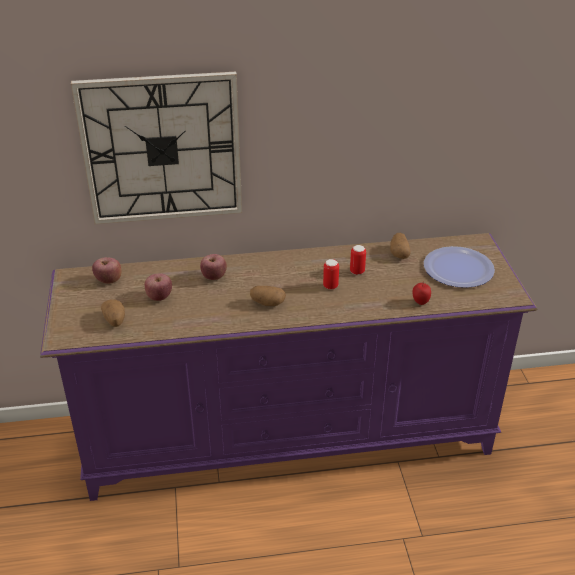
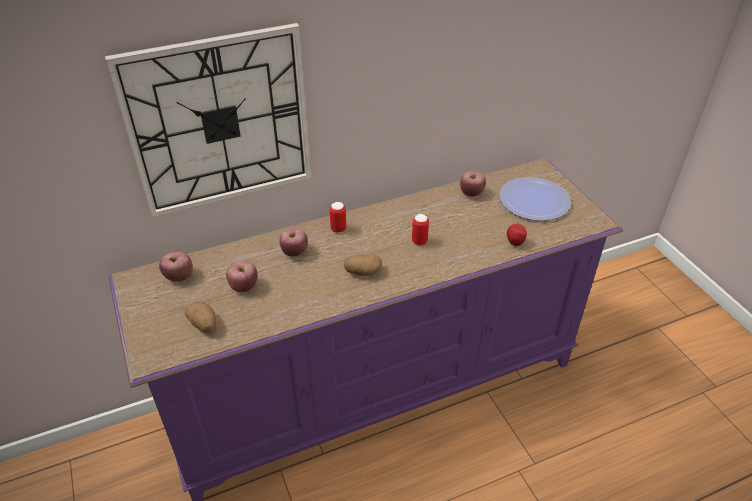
camera: 15 degrees left, 5 degrees up
can [350,245,366,275] -> can moved to [330,202,346,233]
potato [390,233,410,259] -> apple [460,171,486,197]

